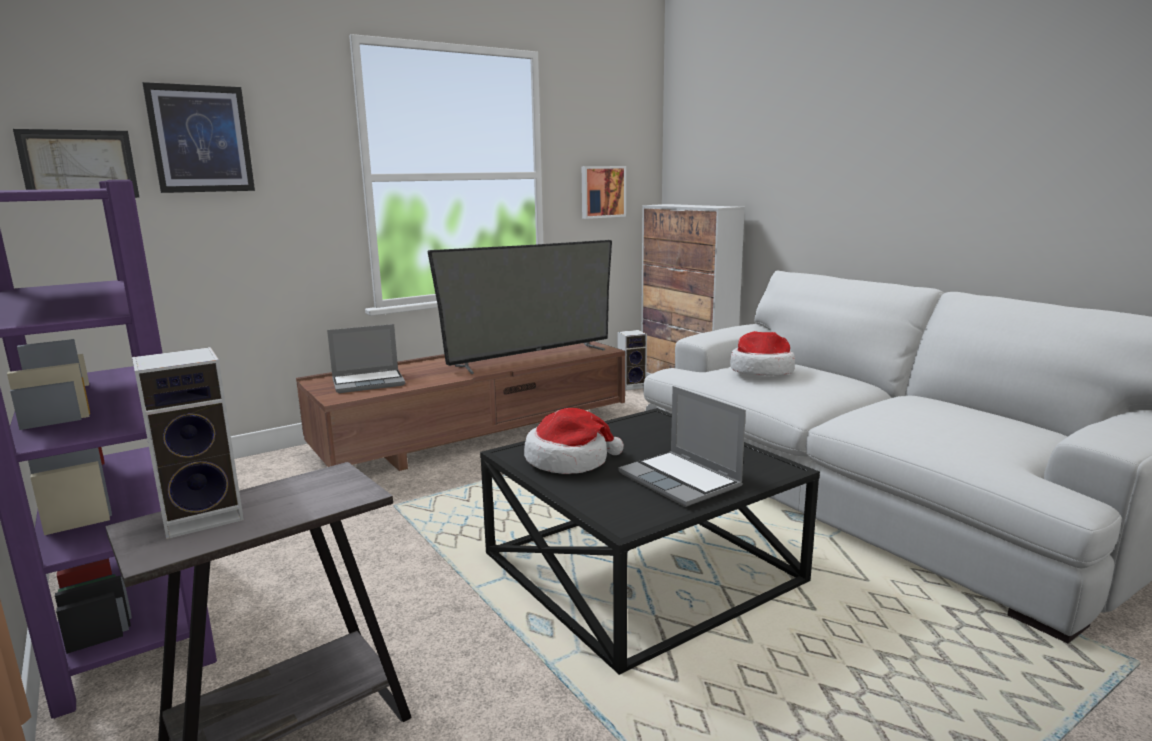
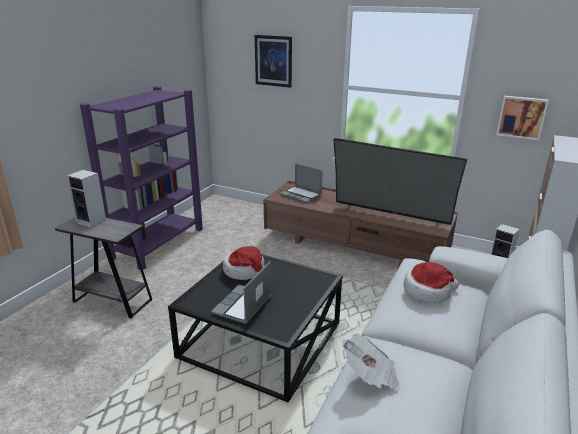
camera: 60 degrees right, 10 degrees up
picture [13,129,139,198] -> none
none -> newspaper [342,336,401,390]

